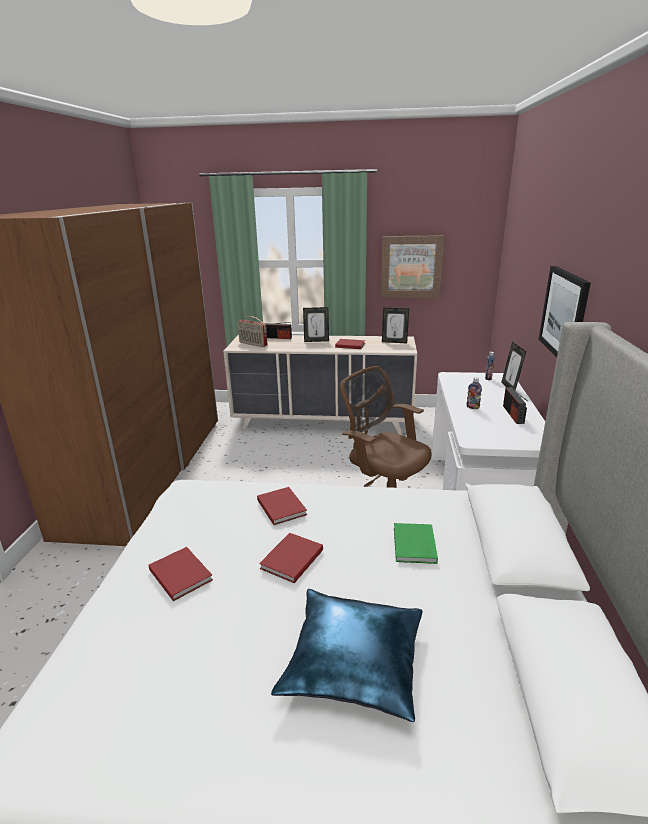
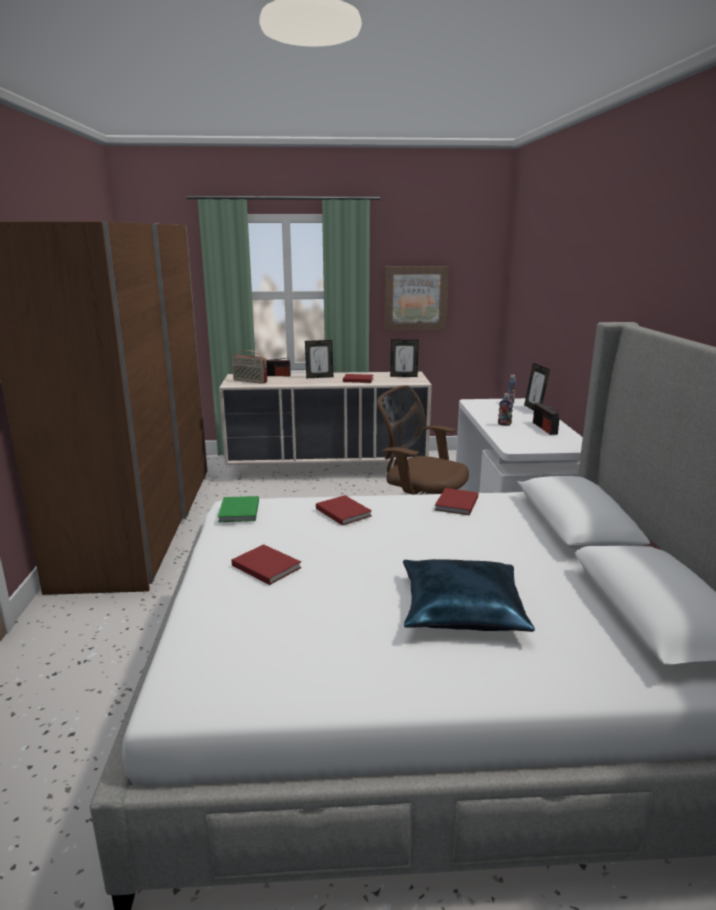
camera: 10 degrees left, 5 degrees down
red book [259,533,323,583] -> red book moved to [435,488,478,515]
green book [394,523,438,564] -> green book moved to [218,496,259,522]
picture [539,266,591,358] -> none

